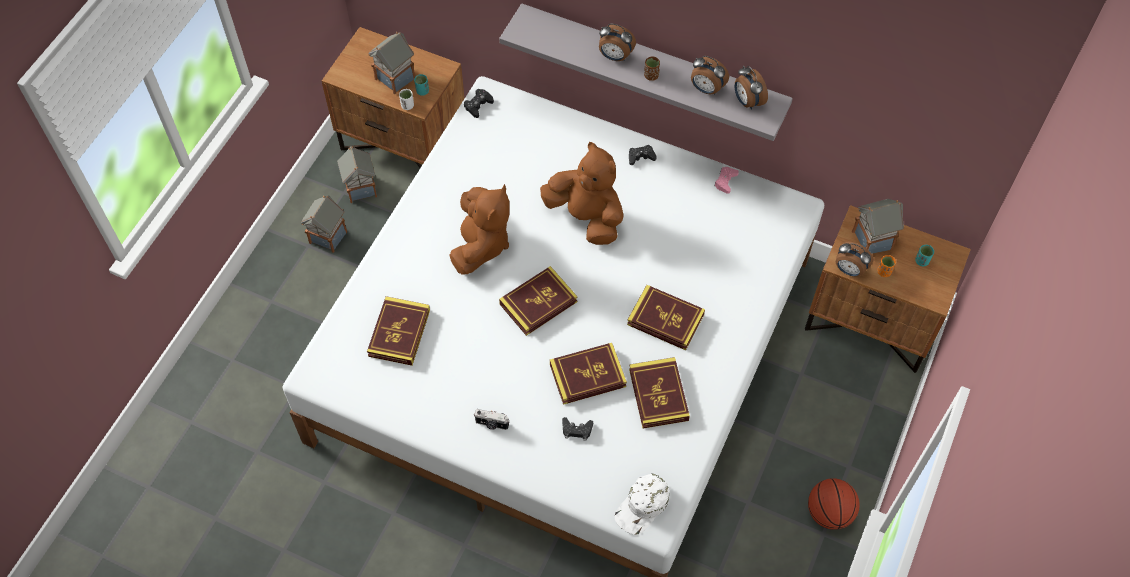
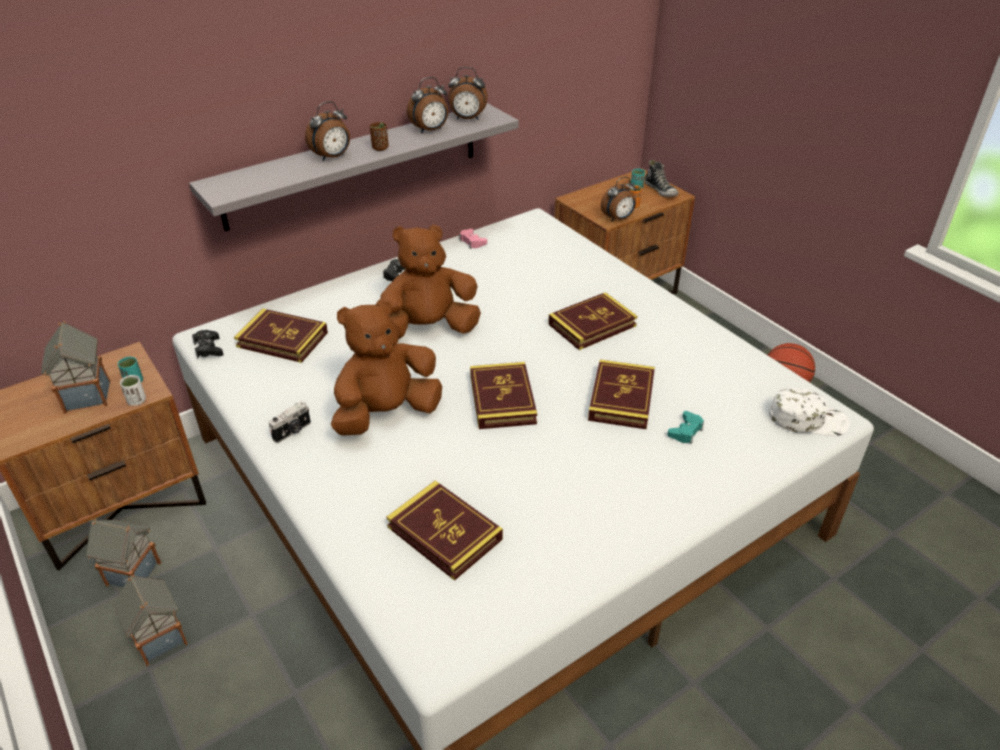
camera: 60 degrees left, 20 degrees down
brown plush toy [449,184,509,275] -> brown plush toy turned 75 degrees counterclockwise [331,299,442,436]
camera [474,409,510,430] -> camera moved to [269,402,311,443]
black game controller [562,417,593,441] -> turquoise game controller [667,411,704,444]
white cap [615,473,669,535] -> white cap turned 60 degrees counterclockwise [769,387,850,436]
book [629,357,690,428] -> book moved to [234,309,328,363]
toy house [852,199,905,254] -> none
none -> shoe [645,160,679,197]

